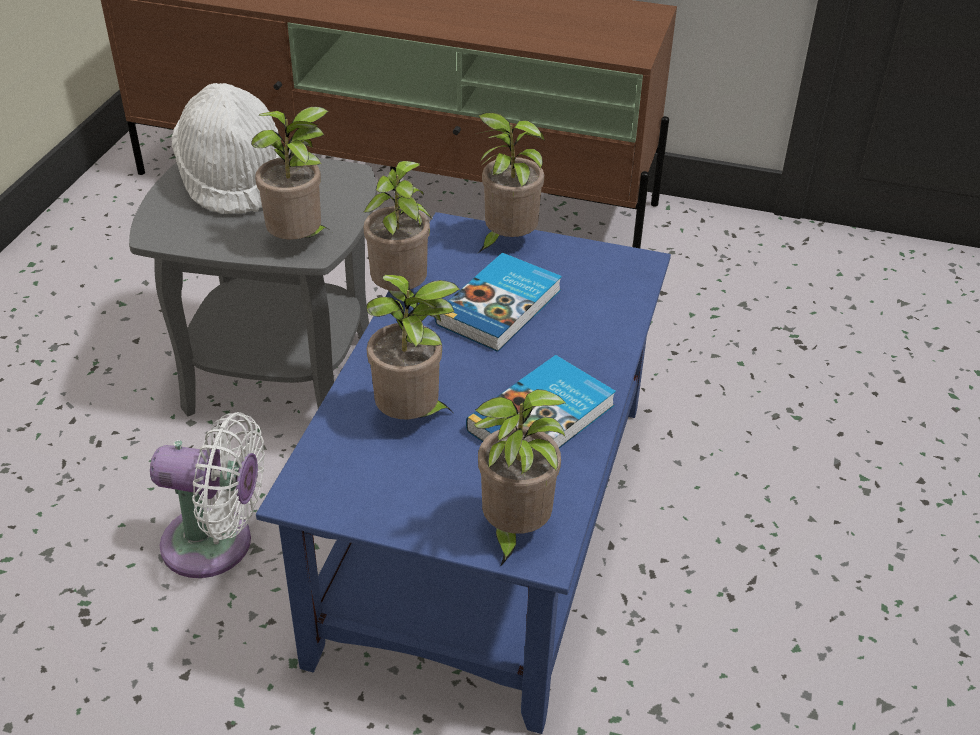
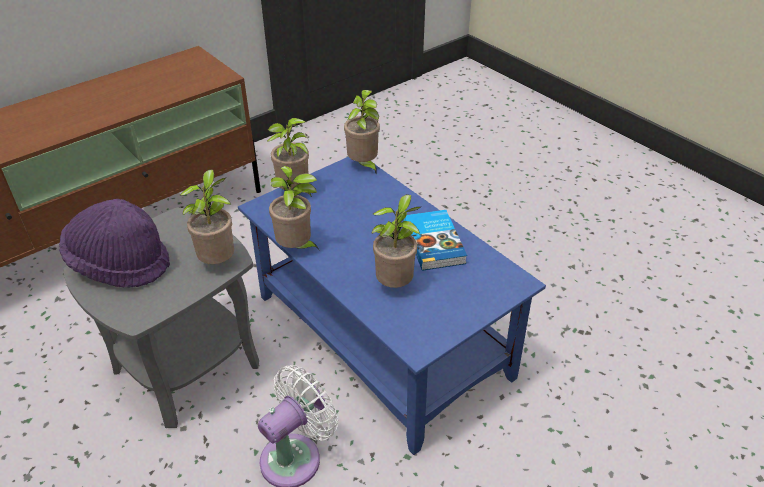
camera: 55 degrees left, 0 degrees up
white hat [171,83,281,214] -> purple hat [59,199,170,288]
book [435,253,562,352] -> none
potted plant [474,389,567,567] -> potted plant moved to [344,90,380,174]

